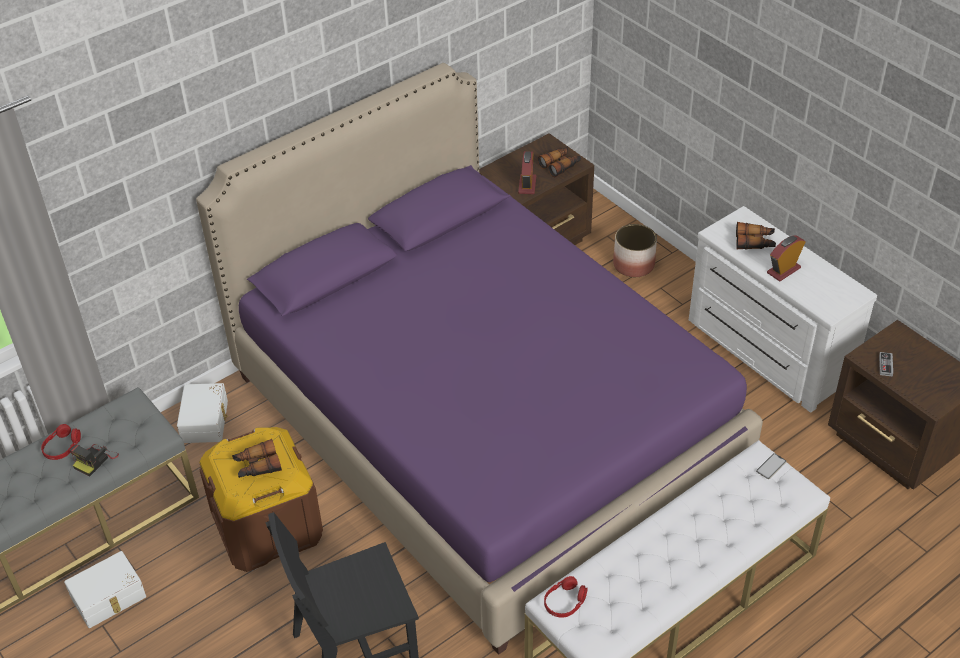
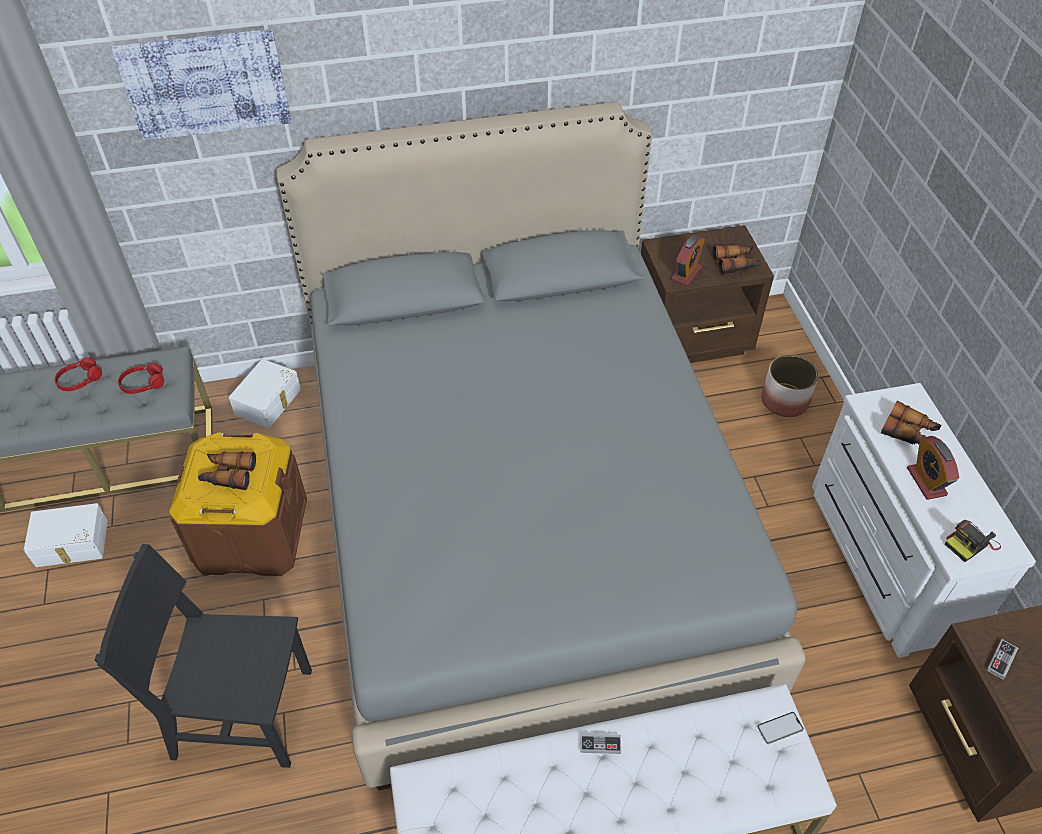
camera: 25 degrees right, 5 degrees up
camera [70,444,119,476] -> camera moved to [945,520,1001,562]
purple bed [196,63,763,655] -> grey bed [276,102,806,790]
red headphones [544,576,588,618] -> red headphones moved to [118,363,164,394]
alarm clock [767,235,806,281] -> alarm clock turned 90 degrees counterclockwise [907,436,959,500]
none -> picture [112,29,292,141]
none -> game controller [580,734,621,754]

